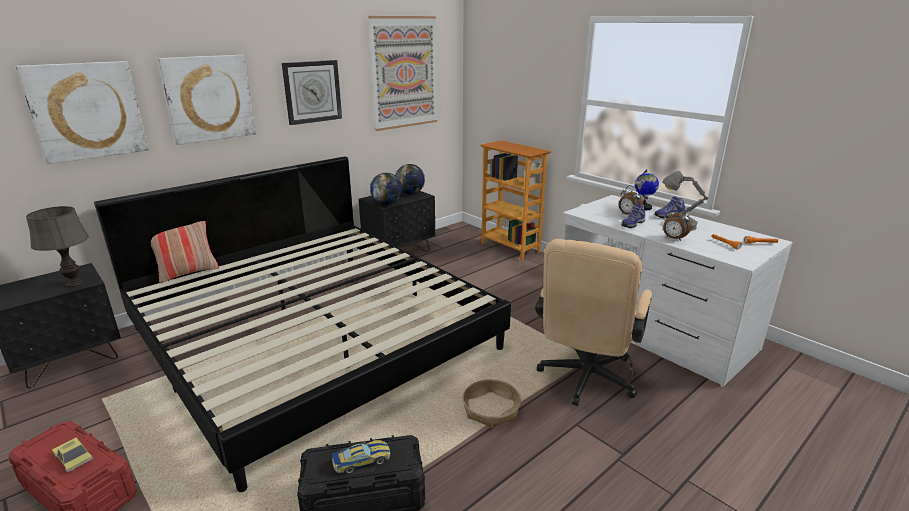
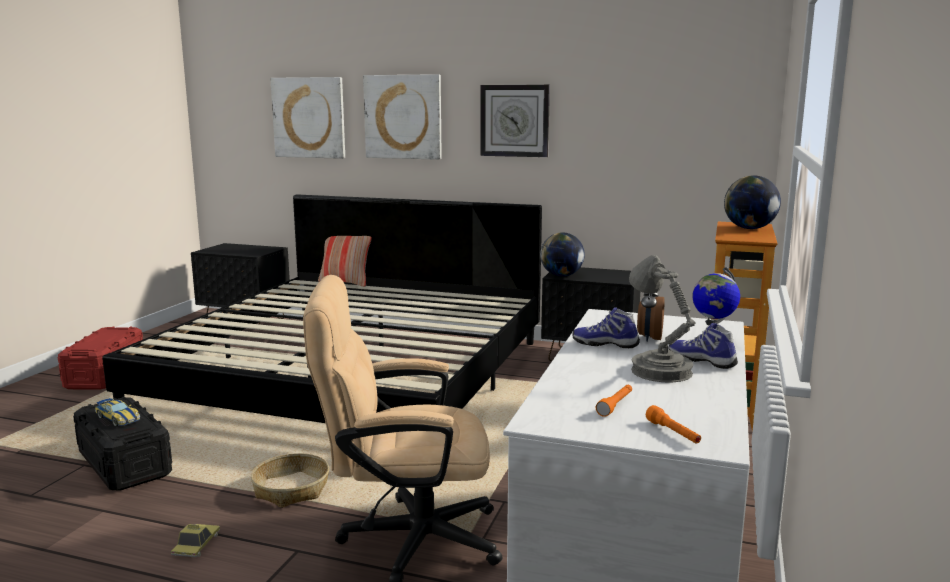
camera: 60 degrees right, 10 degrees down
grey table lamp [26,206,89,287] -> none
toy car [52,437,93,472] -> toy car moved to [171,524,220,557]
picture [369,16,437,131] -> none
globe [395,164,425,194] -> globe moved to [724,176,781,229]
alarm clock [663,206,692,241] -> none

